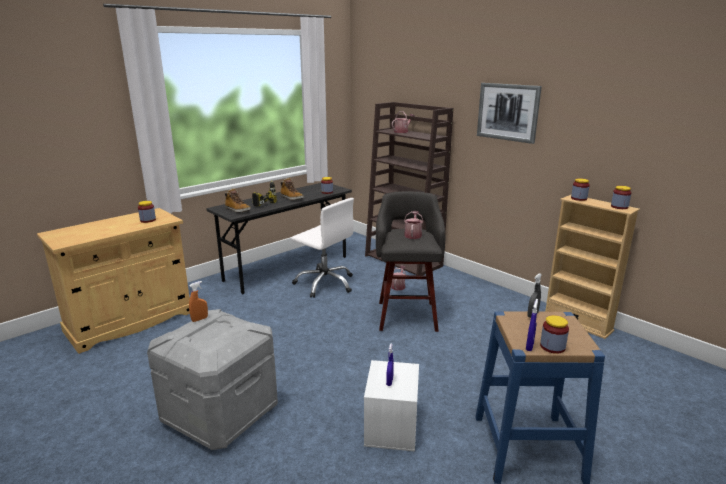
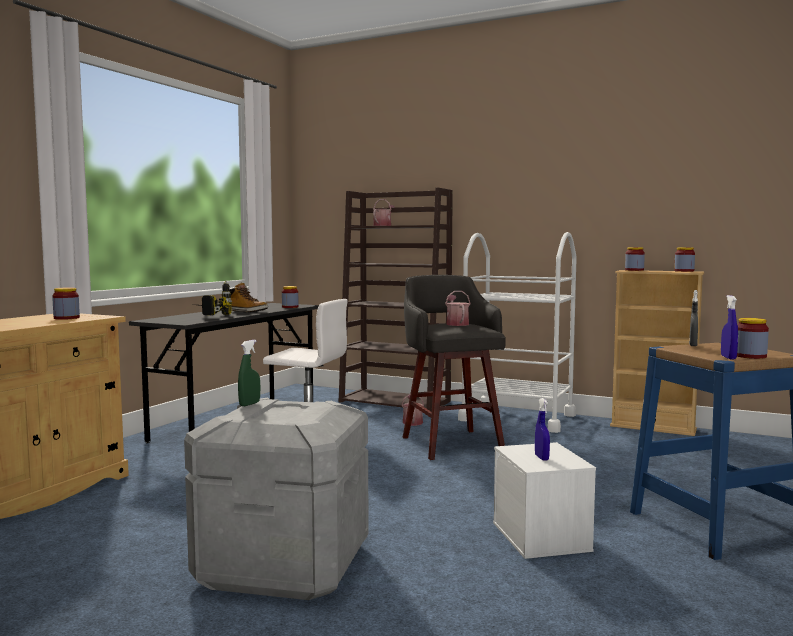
camera: 20 degrees left, 15 degrees down
orange spray bottle [189,281,208,322] -> green spray bottle [238,340,260,406]
boot [225,188,251,213] -> none
picture [477,83,542,144] -> none
none -> white cart [458,232,577,433]

